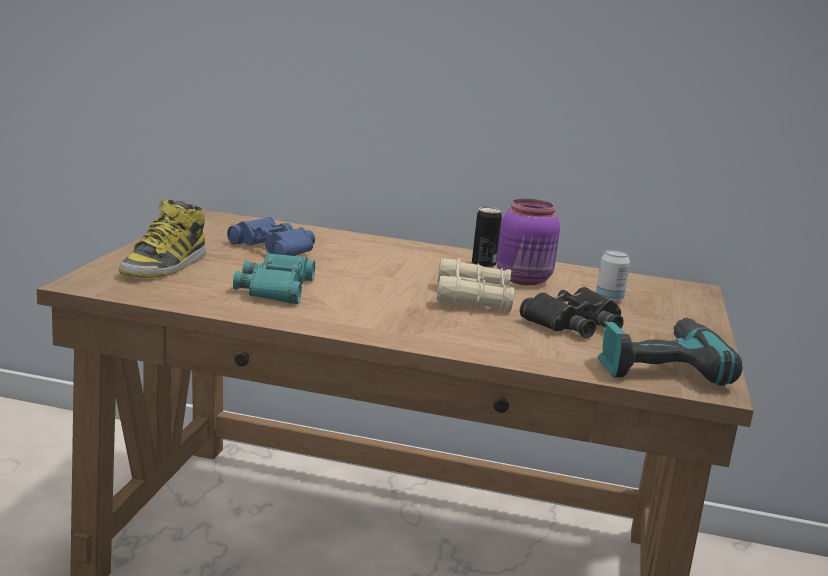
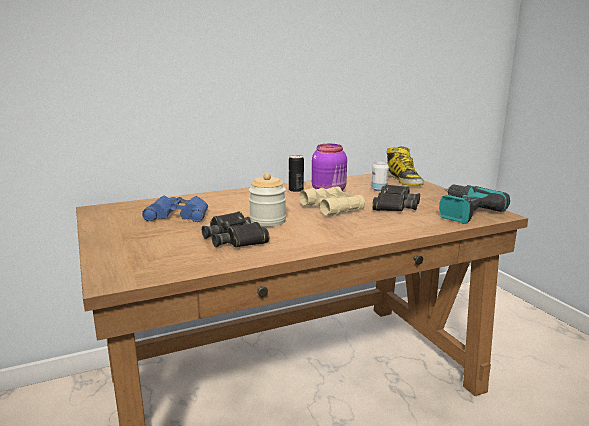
camera: 35 degrees left, 0 degrees up
boot [119,199,206,278] -> boot moved to [387,146,424,186]
turquoise binoculars [233,253,315,304] -> black binoculars [202,211,269,248]
none -> jar [249,173,286,227]

